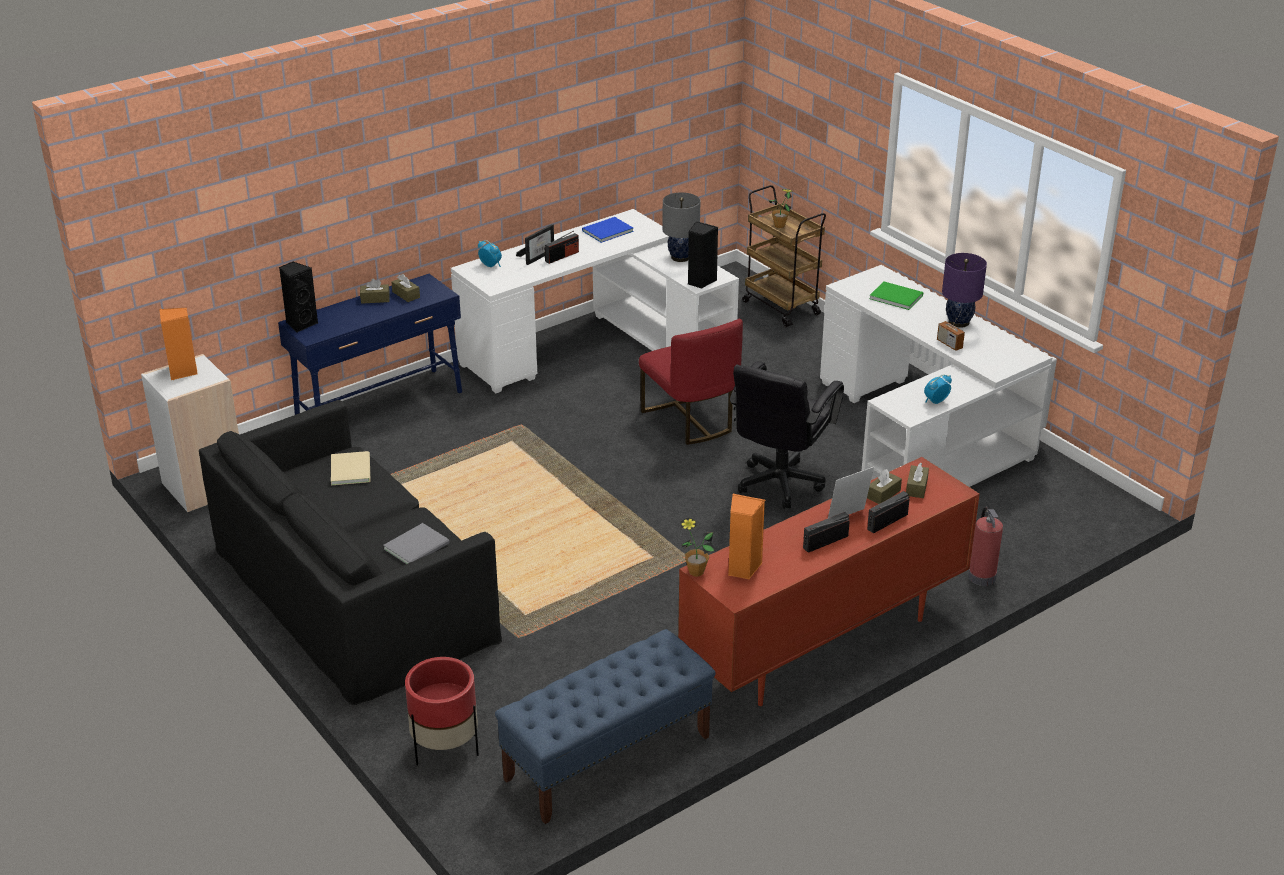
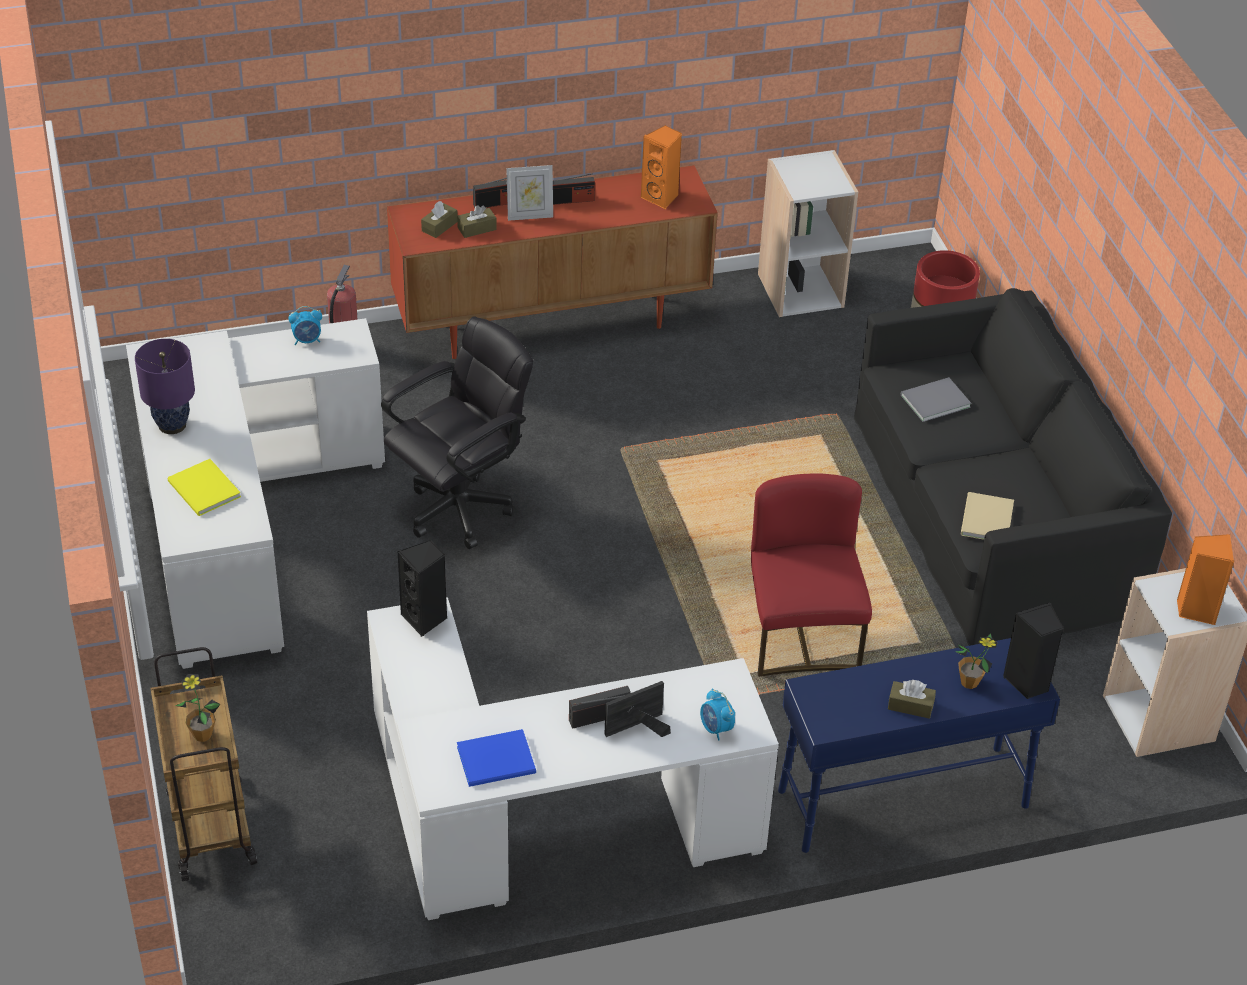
camera: 160 degrees left, 10 degrees up
brown tissue box [392,274,420,302] -> none
blue bench [495,629,716,824] -> bookcase [758,150,858,317]
red chair [639,319,743,445] -> red chair moved to [751,473,872,677]
grey table lamp [662,192,700,262] -> none
potted plant [681,517,714,577] -> potted plant moved to [955,633,998,689]
green book [869,282,923,310] -> yellow book [167,459,241,516]
radio [937,310,965,351] -> none

